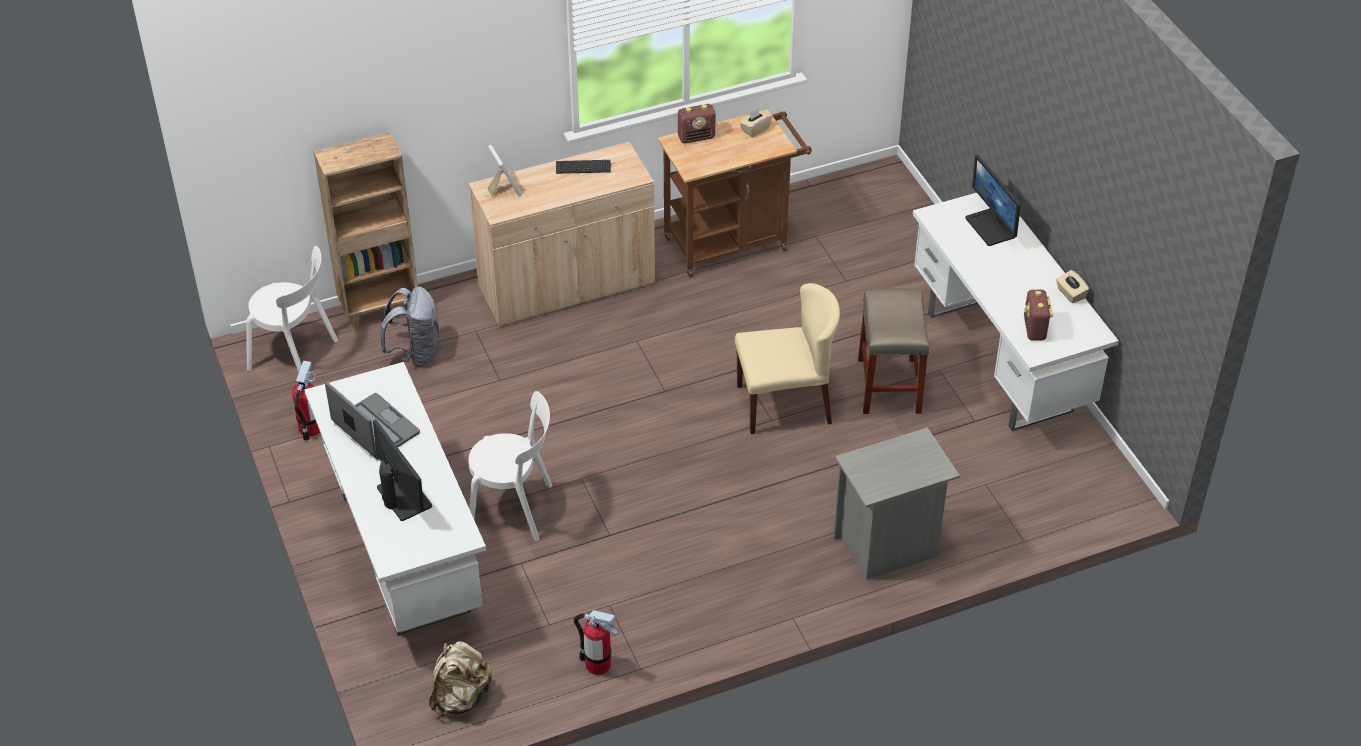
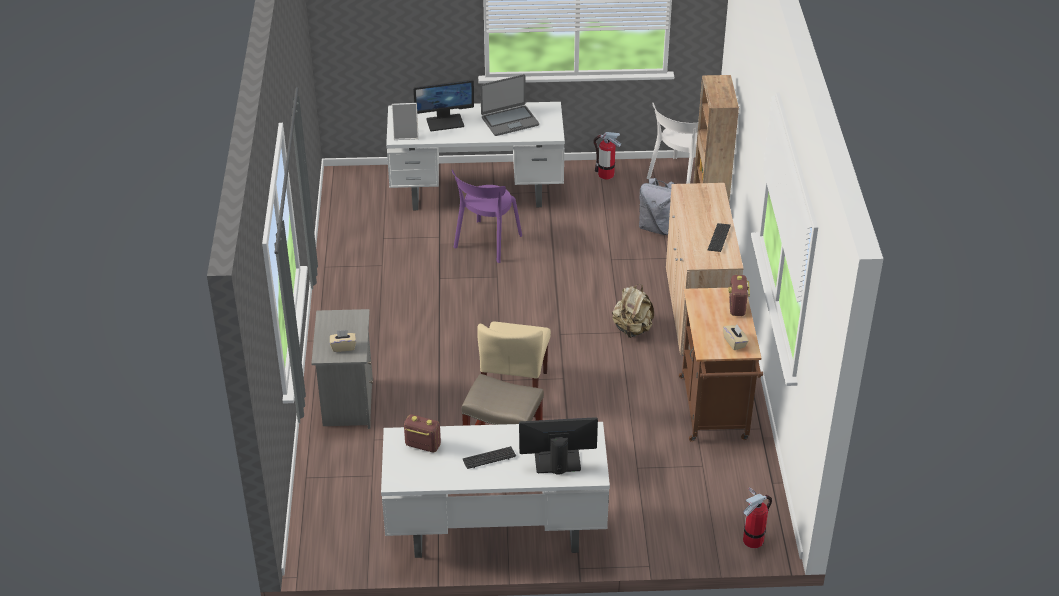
camera: 110 degrees right, 5 degrees down
beige backpack [429,641,492,716] -> beige backpack moved to [612,284,654,338]
white chair [468,391,552,541] -> purple chair [452,170,522,263]
picture frame [487,145,522,198] -> picture frame moved to [392,103,419,140]
fire extinguisher [574,610,619,675] -> fire extinguisher moved to [743,487,772,549]
beige tissue box [1056,270,1090,303] -> beige tissue box moved to [330,330,356,352]
none -> keyboard [462,446,516,469]

